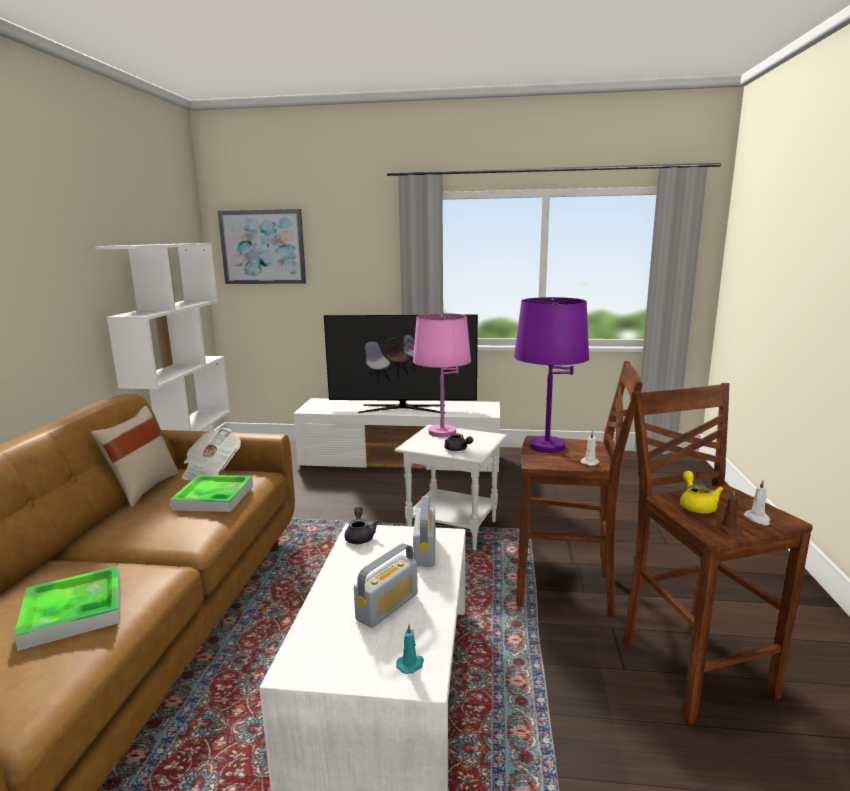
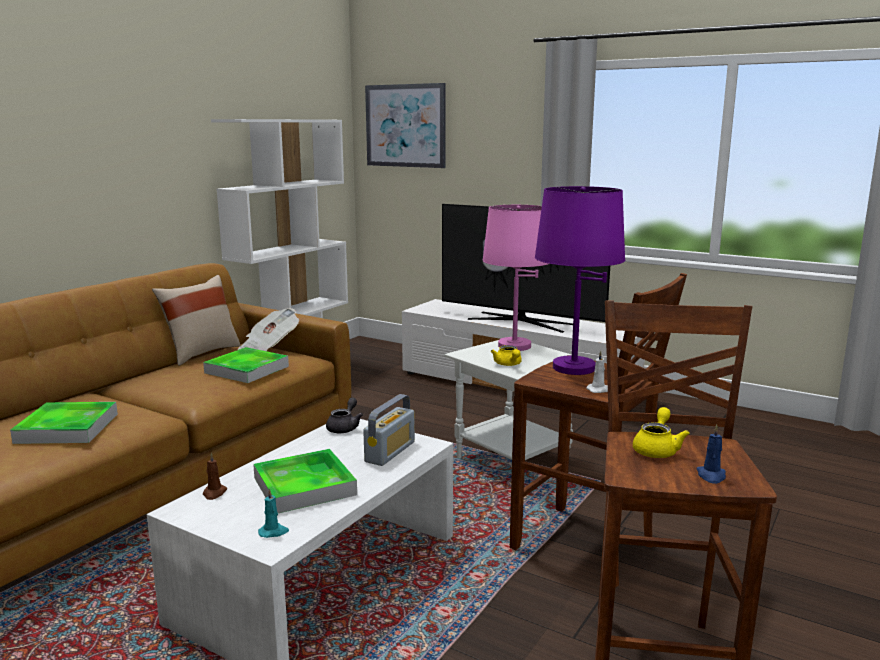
camera: 25 degrees right, 0 degrees up
radio [354,543,418,628] -> tray [253,449,357,513]
grey teapot [444,433,473,451] -> yellow teapot [491,345,522,366]
brown candle [715,490,742,537] -> brown candle moved to [203,453,227,500]
white candle [744,480,770,525] -> blue candle [696,425,726,484]

